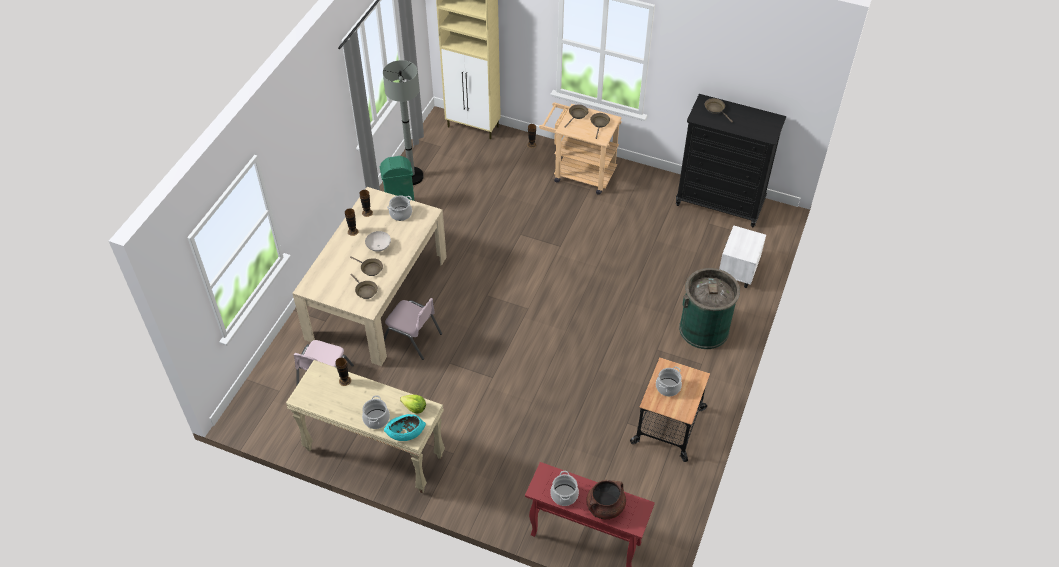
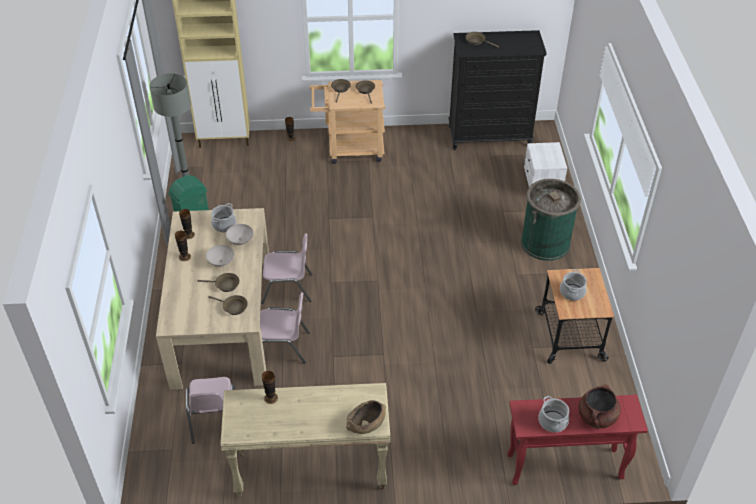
camera: 25 degrees left, 5 degrees down
cooking pot [362,395,390,429] -> none
turquoise bowl [384,414,426,441] -> brown bowl [346,400,386,434]
lettuce [400,395,426,414] -> none
none -> white bowl [226,224,253,245]
none -> pink chair [261,233,312,304]

